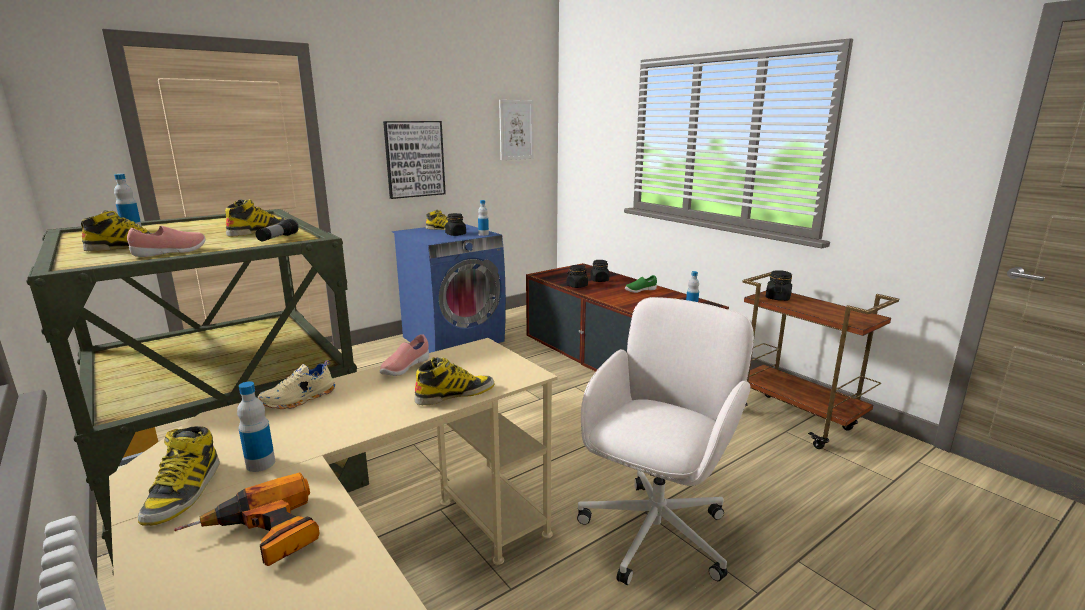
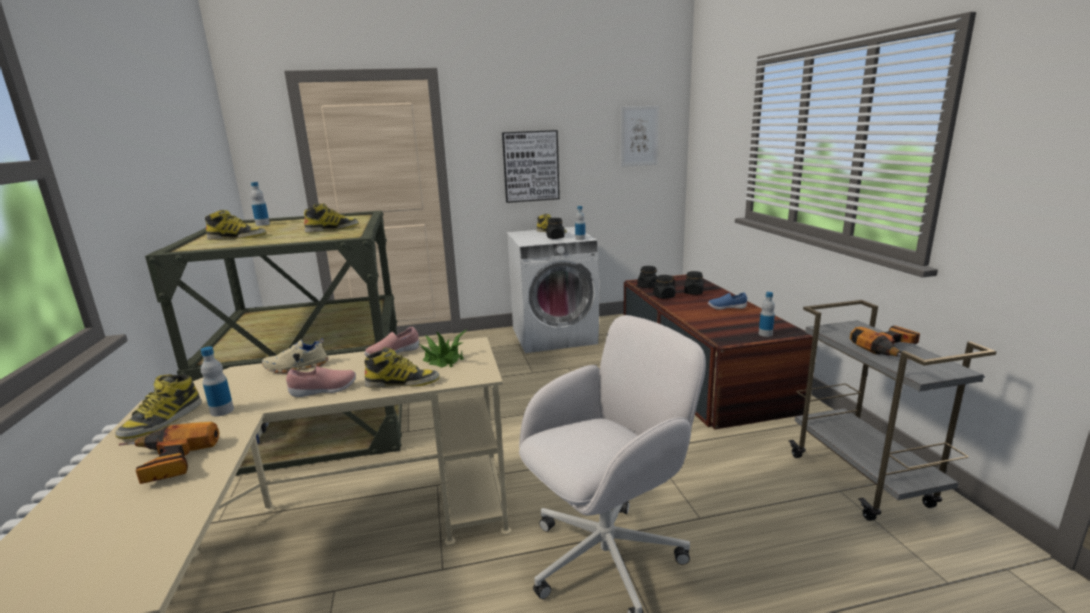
camera: 25 degrees right, 0 degrees up
pink shoe [127,226,206,257] -> pink shoe moved to [286,366,356,397]
flashlight [256,218,299,241] -> none
blue washing machine [392,224,506,353] -> white washing machine [507,227,599,353]
green shoe [625,275,657,293] -> blue shoe [708,292,747,310]
brown cart [742,272,899,449] -> grey cart [788,300,997,521]
black jar [766,270,792,301] -> black jar moved to [638,266,657,288]
none -> potted plant [419,329,468,368]
none -> power drill [850,325,920,359]

